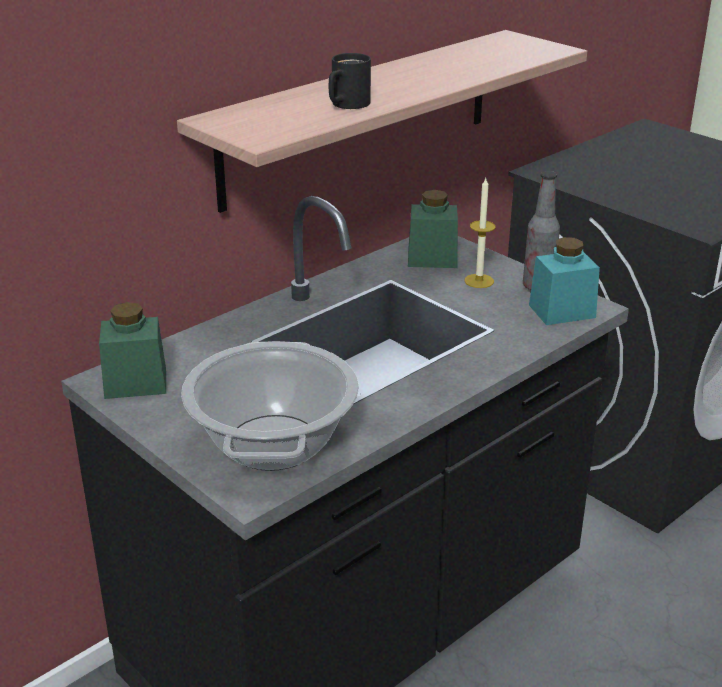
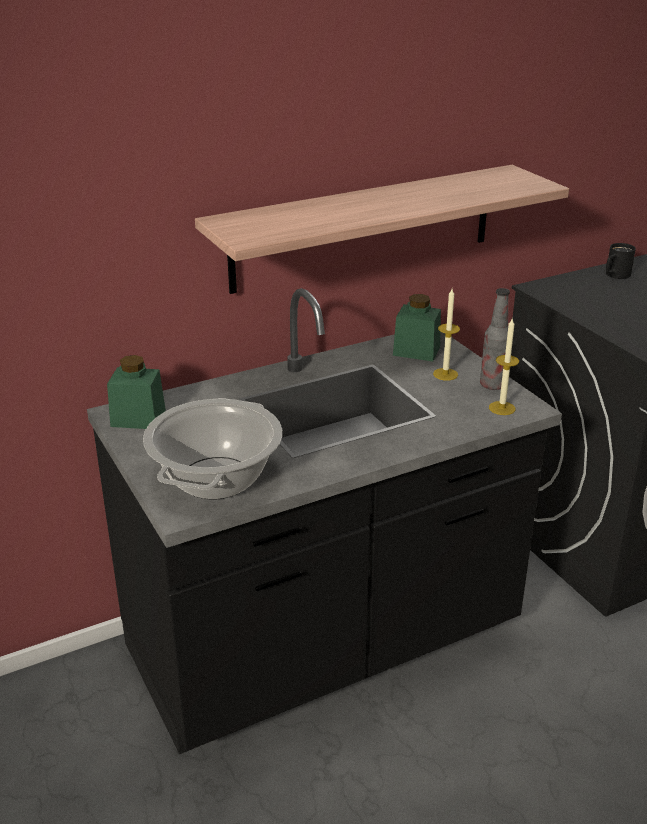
camera: 15 degrees right, 0 degrees up
black mug [329,53,371,109] -> black mug moved to [606,243,636,279]
turquoise jar [529,237,600,325] -> candle [489,319,519,415]

